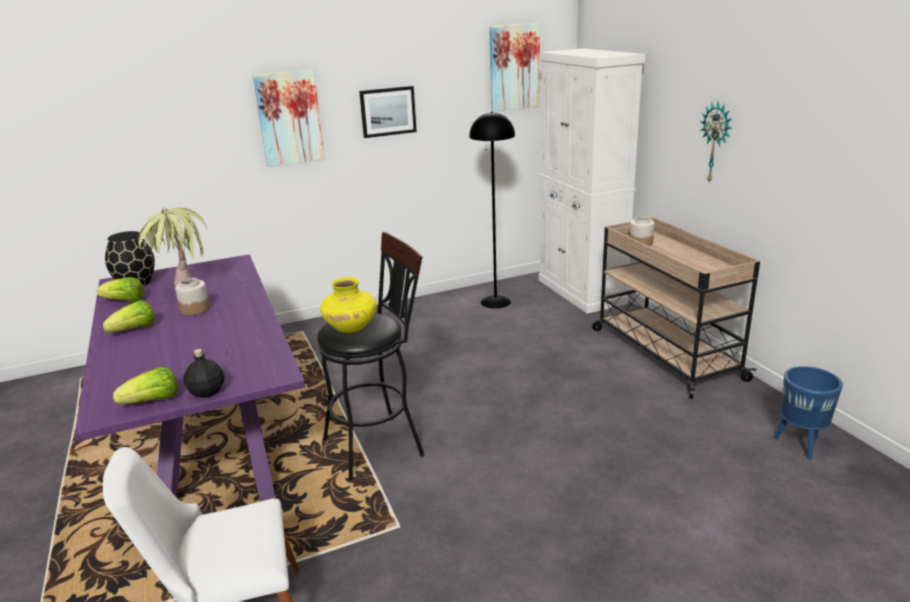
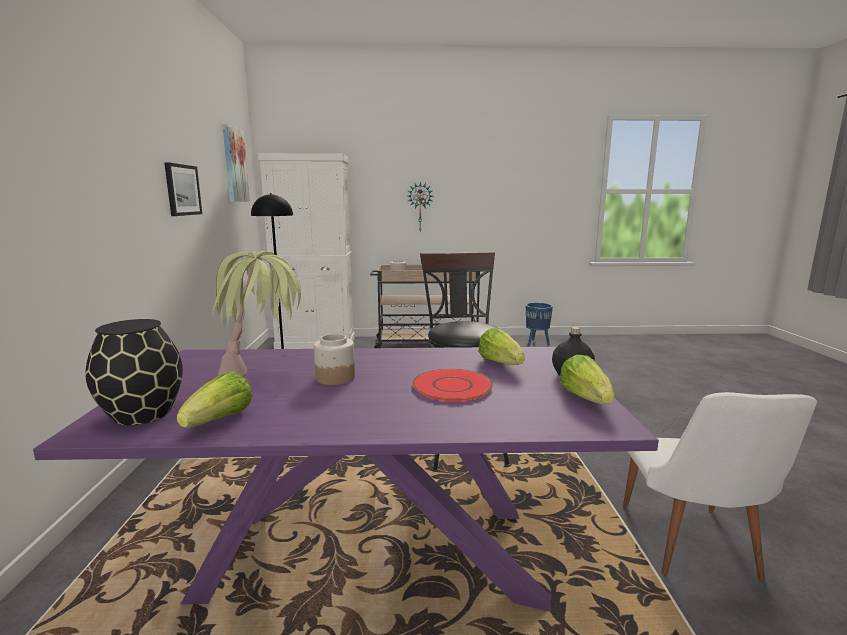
camera: 70 degrees left, 10 degrees down
lettuce [103,300,155,332] -> lettuce moved to [478,328,525,365]
picture [253,70,325,167] -> none
yellow vase [320,277,377,333] -> none
none -> red plate [412,369,493,402]

